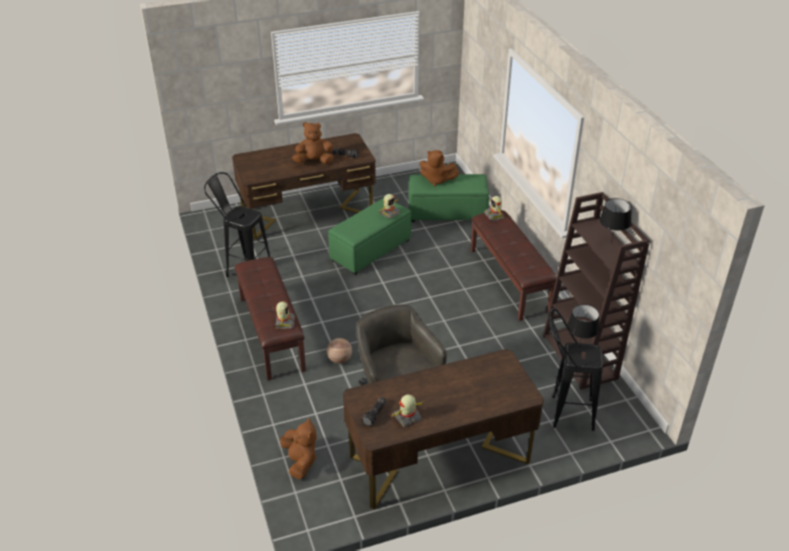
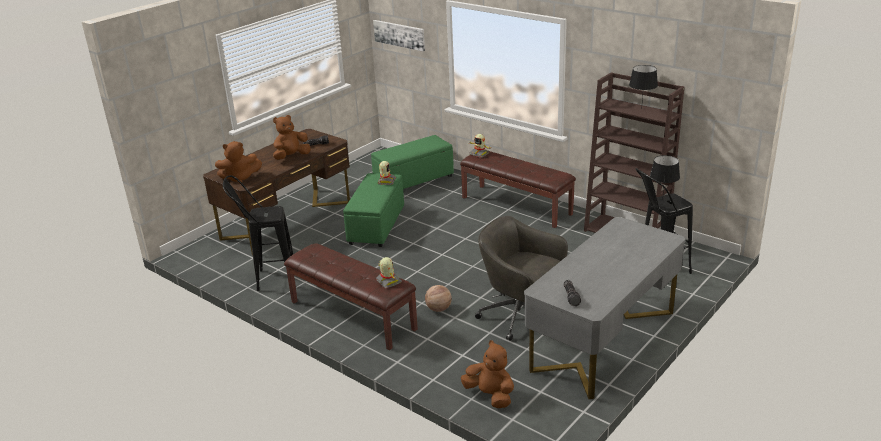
camera: 30 degrees left, 10 degrees down
brown desk [343,349,544,509] -> grey desk [524,217,686,399]
toy robot [392,394,425,427] -> none
brown plush toy [419,150,459,186] -> brown plush toy moved to [215,141,262,184]
none -> picture [373,20,425,51]

